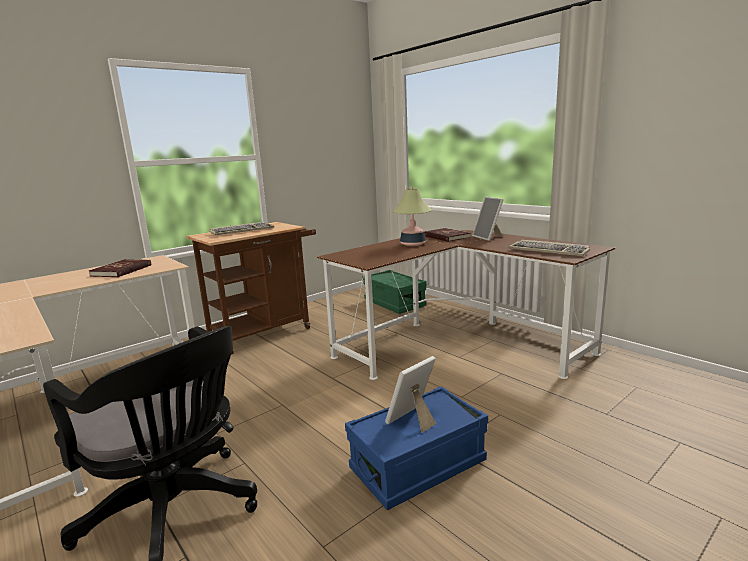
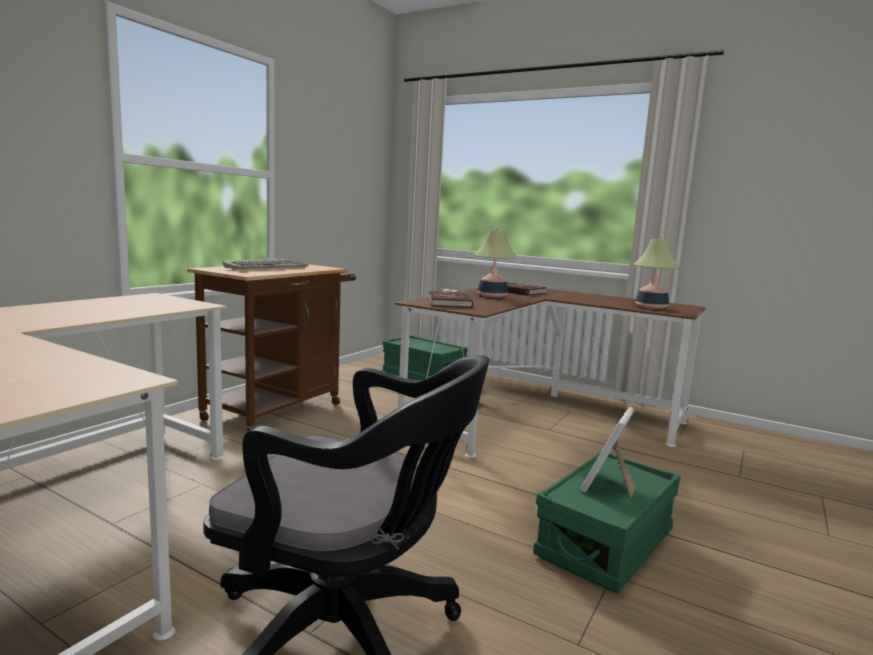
camera: 20 degrees left, 5 degrees down
red book [89,259,151,277] -> red book moved to [428,291,473,308]
blue storage box [345,386,488,510] -> green storage box [533,451,681,593]
picture frame [472,197,504,241] -> none
keyboard [509,240,590,256] -> table lamp [634,237,680,309]

